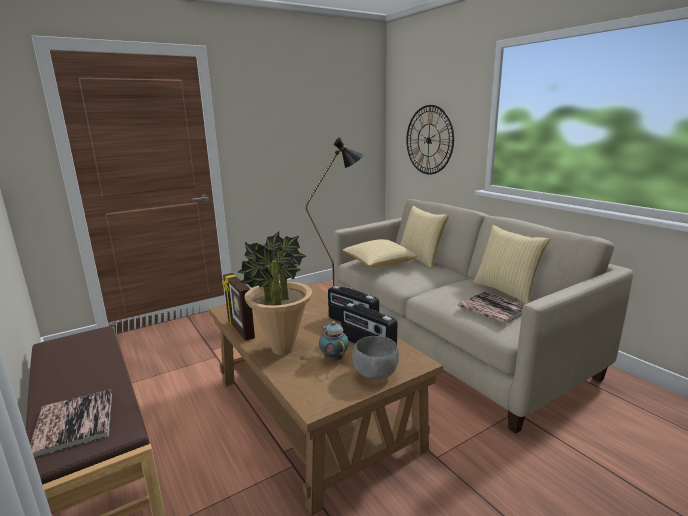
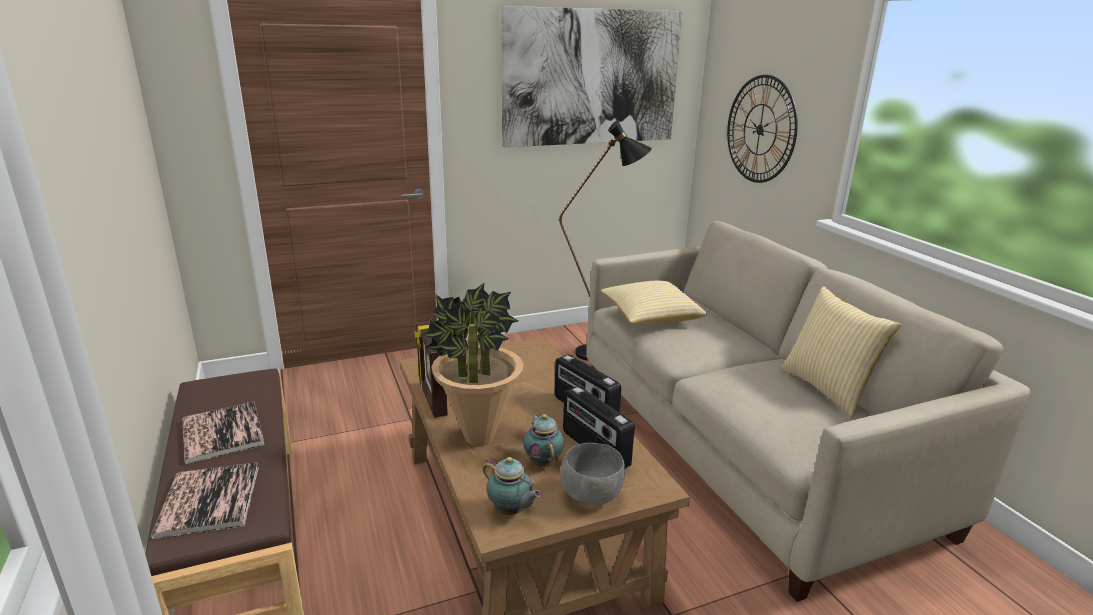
camera: 10 degrees right, 5 degrees up
pillow [400,206,449,268] -> none
book [458,292,523,324] -> book moved to [182,402,264,464]
none -> teapot [483,457,541,515]
none -> picture [501,6,683,147]

